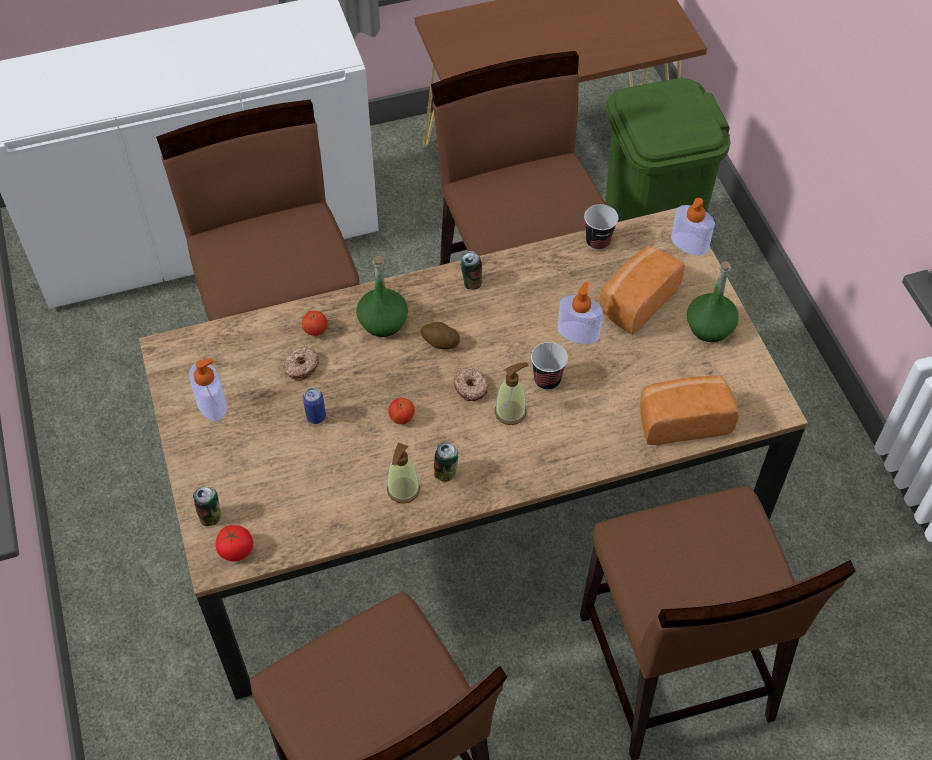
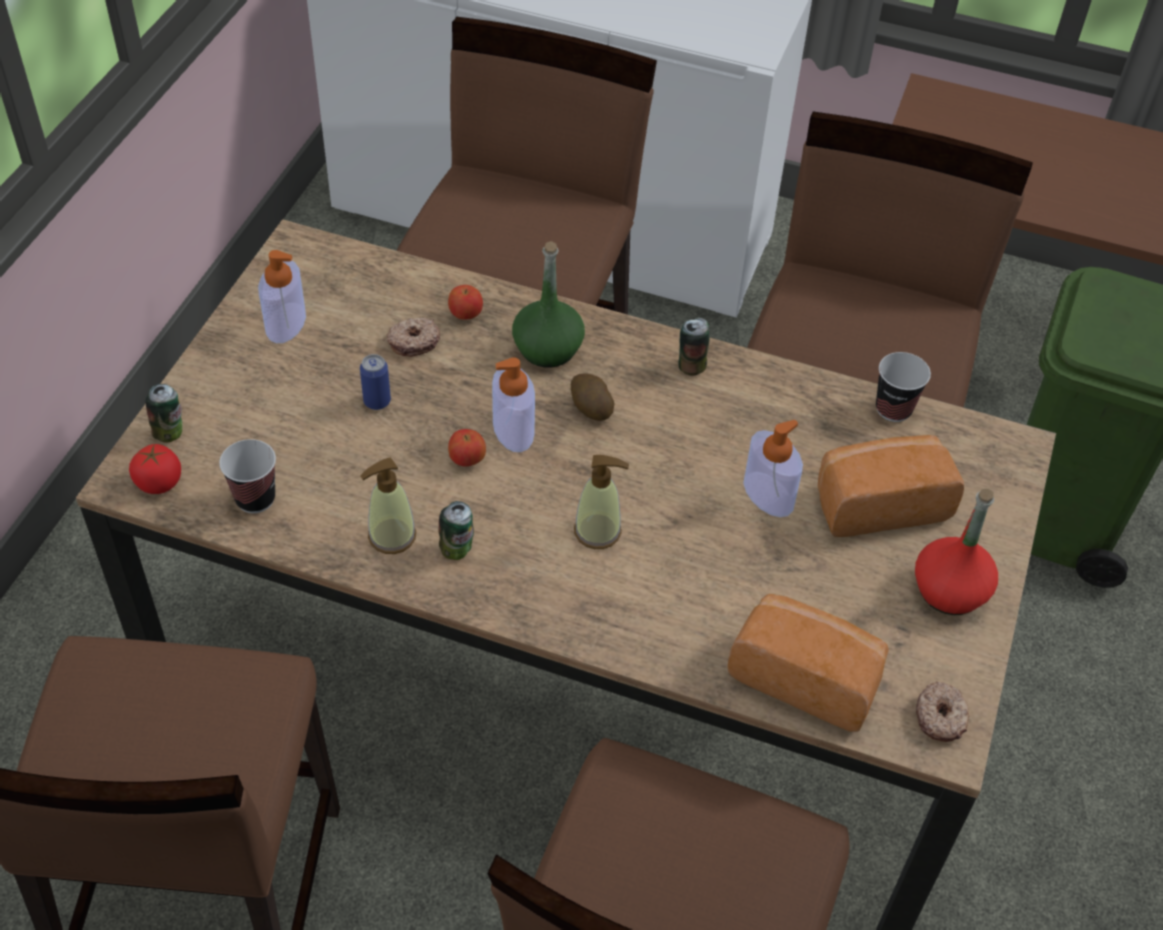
camera: 35 degrees right, 5 degrees down
donut [454,368,489,401] -> donut moved to [916,681,969,742]
cup [531,342,568,390] -> cup moved to [219,439,276,513]
soap dispenser [671,198,715,256] -> soap dispenser moved to [492,357,535,452]
green bottle [687,261,739,342] -> red bottle [915,489,998,615]

